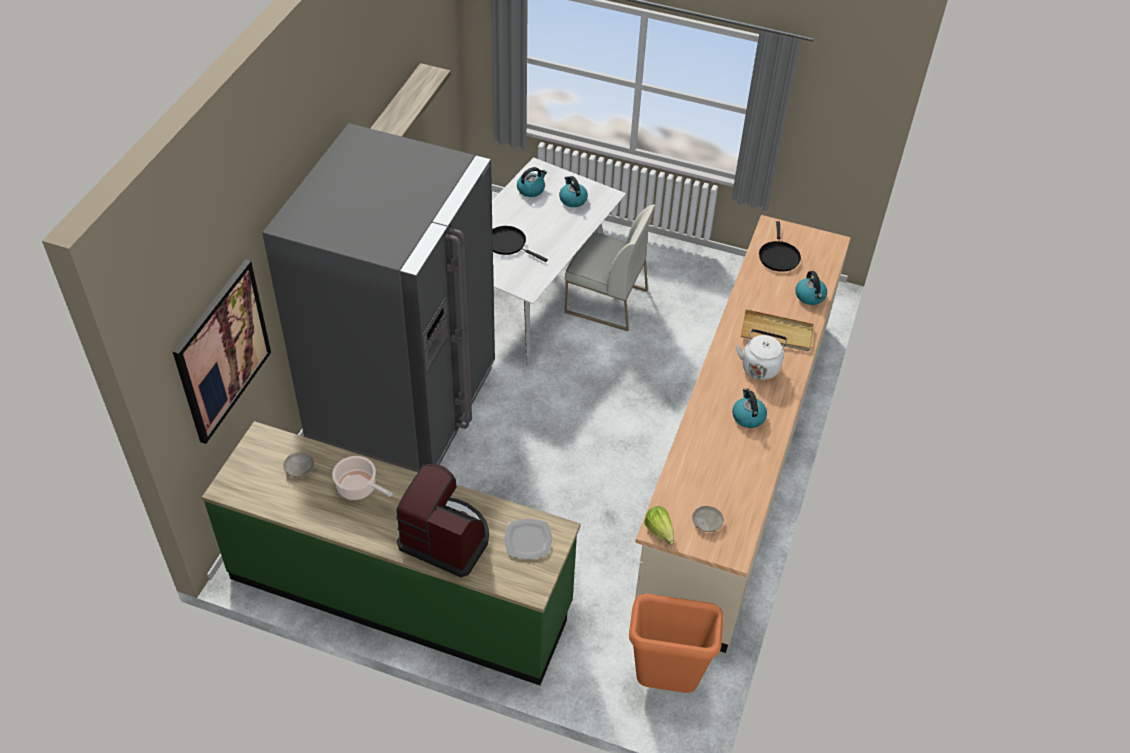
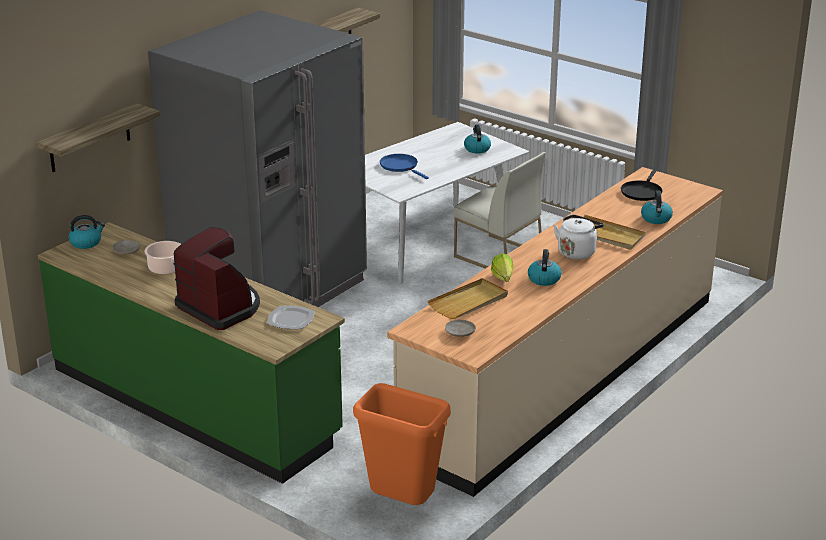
camera: 20 degrees right, 20 degrees down
picture [173,259,271,444] -> shelf [37,103,160,172]
black frying pan [492,226,548,262] -> blue frying pan [380,154,429,179]
kettle [517,167,547,197] -> kettle moved to [68,215,105,249]
lettuce [644,506,674,545] -> lettuce moved to [491,253,514,282]
none -> beige tray [428,278,508,319]

